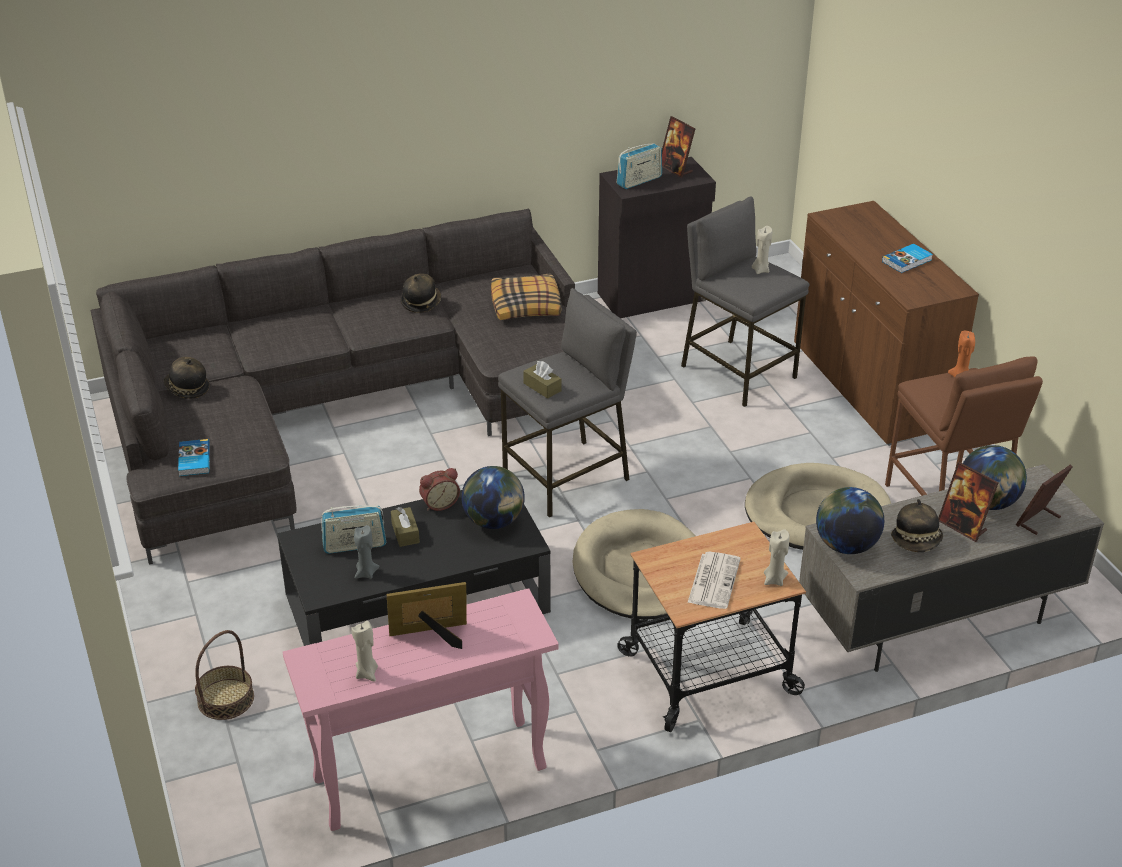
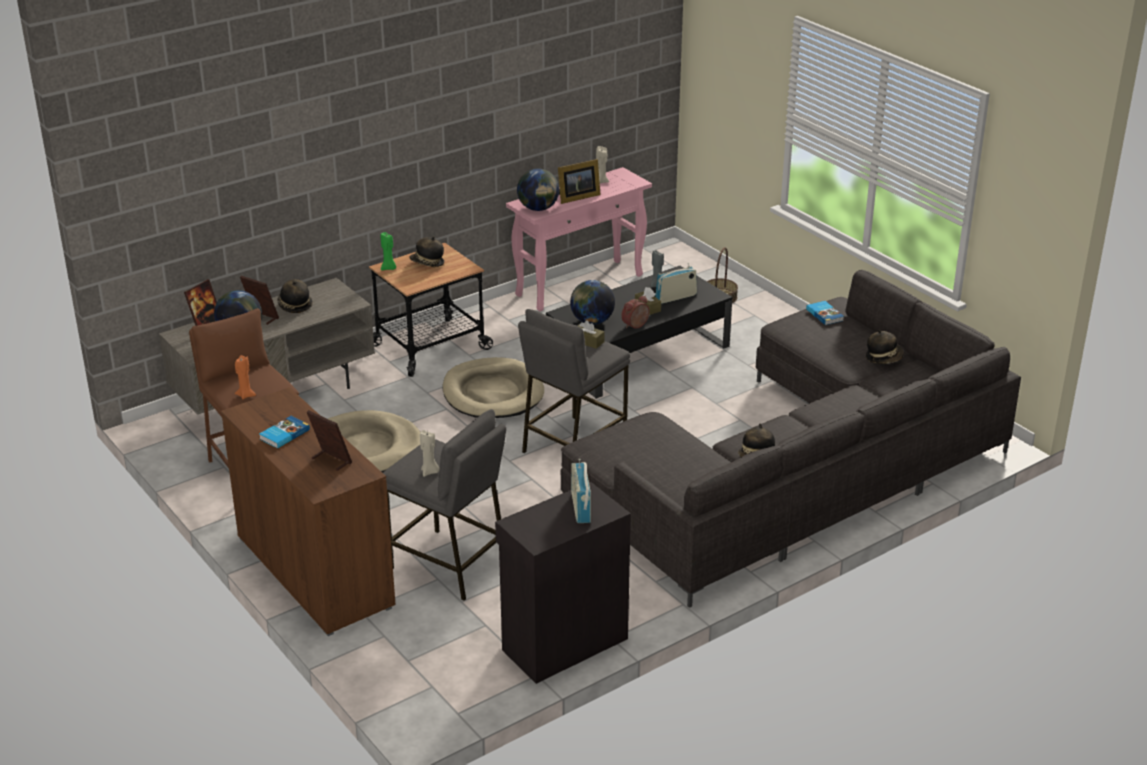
camera: 165 degrees right, 5 degrees down
pillow [491,273,562,320] -> none
radio [617,144,662,189] -> radio turned 45 degrees counterclockwise [571,459,591,523]
picture frame [662,116,696,177] -> picture frame moved to [307,410,352,471]
newspaper [688,552,741,609] -> hat [409,236,444,267]
beige candle [764,529,790,586] -> green candle [381,232,396,270]
globe [816,487,884,554] -> globe moved to [517,168,559,211]

